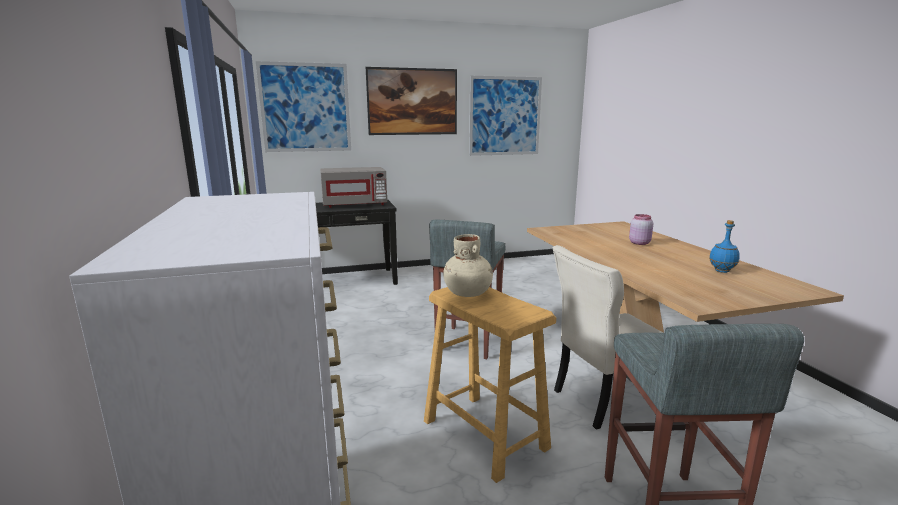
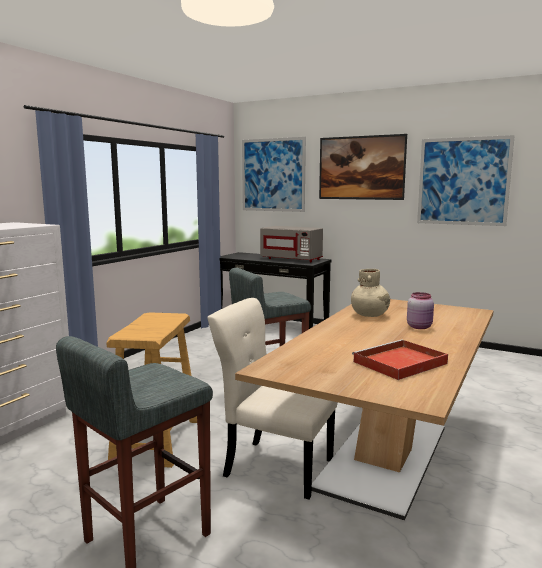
camera: 45 degrees right, 5 degrees down
beige vase [443,234,493,297] -> beige vase moved to [351,269,390,317]
blue bottle [709,220,740,273] -> red tray [352,339,448,380]

